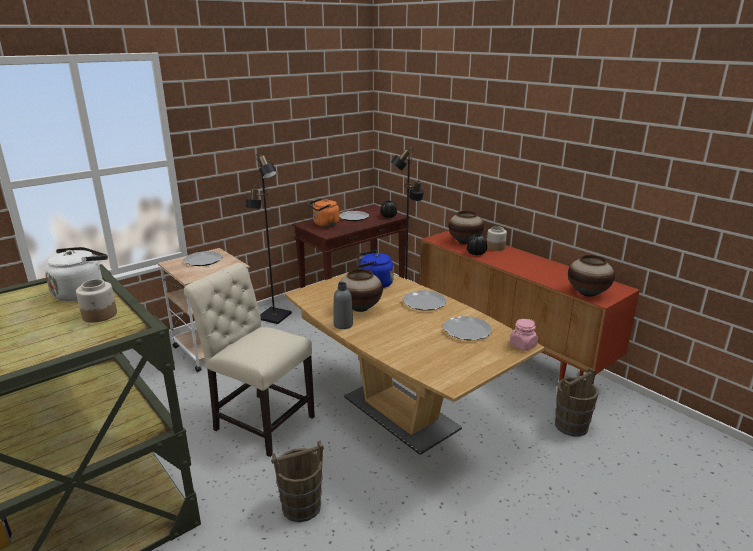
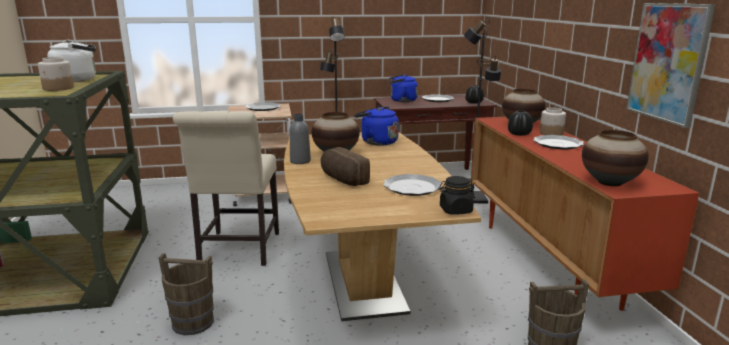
camera: 30 degrees right, 5 degrees down
beige chair [184,263,315,457] -> beige chair turned 150 degrees counterclockwise [173,111,279,266]
orange kettle [308,198,340,227] -> blue kettle [389,74,418,102]
plate [402,290,447,311] -> plate moved to [533,135,584,150]
pink jar [510,319,538,351] -> black jar [438,176,475,215]
none -> bread [321,147,370,186]
none -> picture [626,3,715,128]

